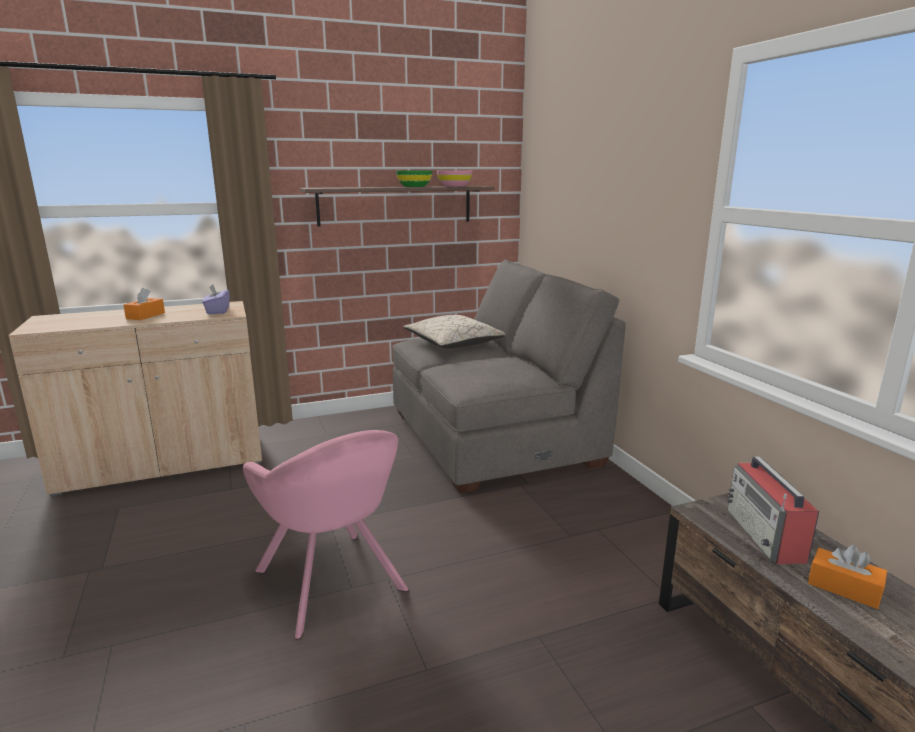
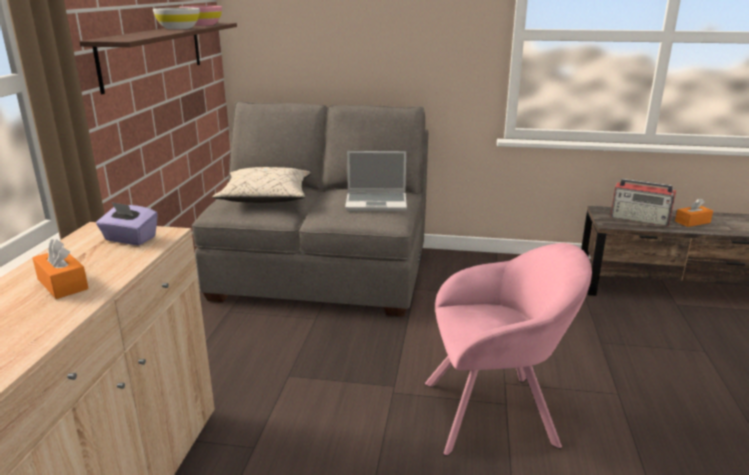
camera: 60 degrees left, 5 degrees up
green bowl [396,171,432,187] -> white bowl [153,8,200,29]
none -> laptop [345,151,407,211]

